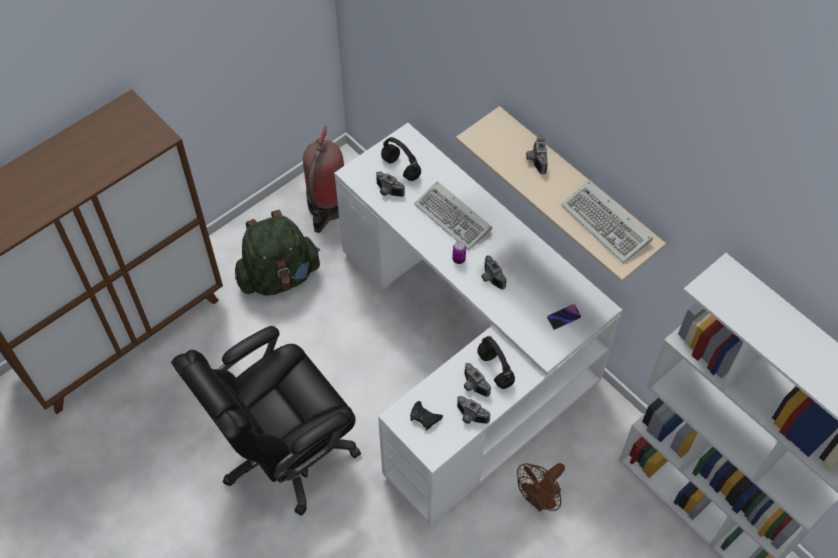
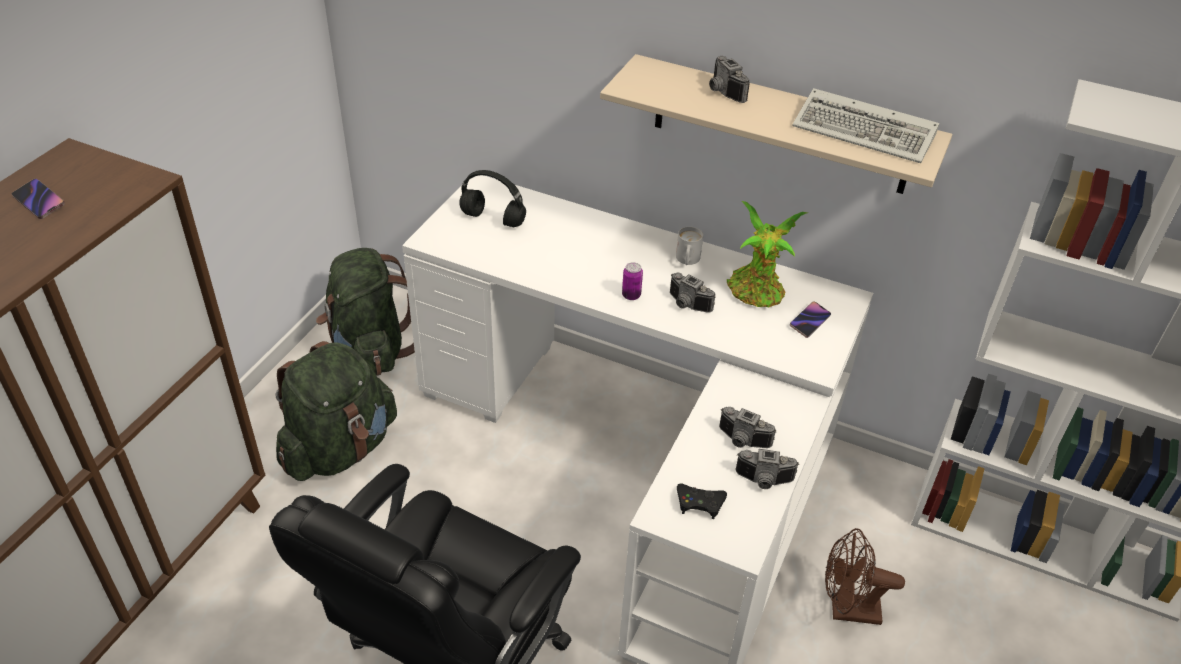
camera: 25 degrees left, 15 degrees down
fire extinguisher [303,126,344,233] -> green backpack [316,248,415,376]
camera [376,171,405,197] -> none
keyboard [414,181,492,250] -> none
black headphones [477,336,515,389] -> none
brown fan [517,463,565,511] -> brown fan turned 75 degrees clockwise [825,528,905,625]
none -> phone [11,179,65,219]
none -> white mug [676,227,703,265]
none -> potted plant [727,201,808,307]

